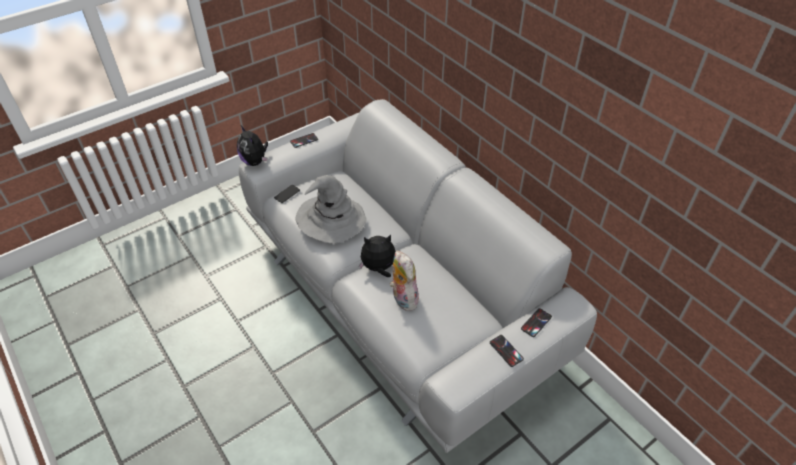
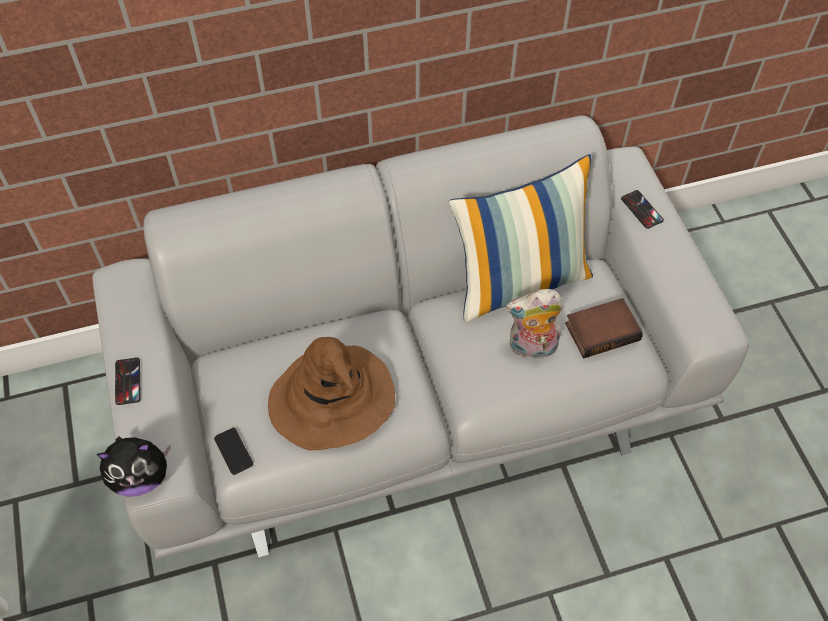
camera: 70 degrees left, 10 degrees up
grey hat [295,175,366,244] -> brown hat [268,337,395,450]
plush toy [359,235,395,277] -> none
phone [490,335,524,367] -> none
none -> pillow [449,154,593,322]
none -> book [565,298,643,358]

